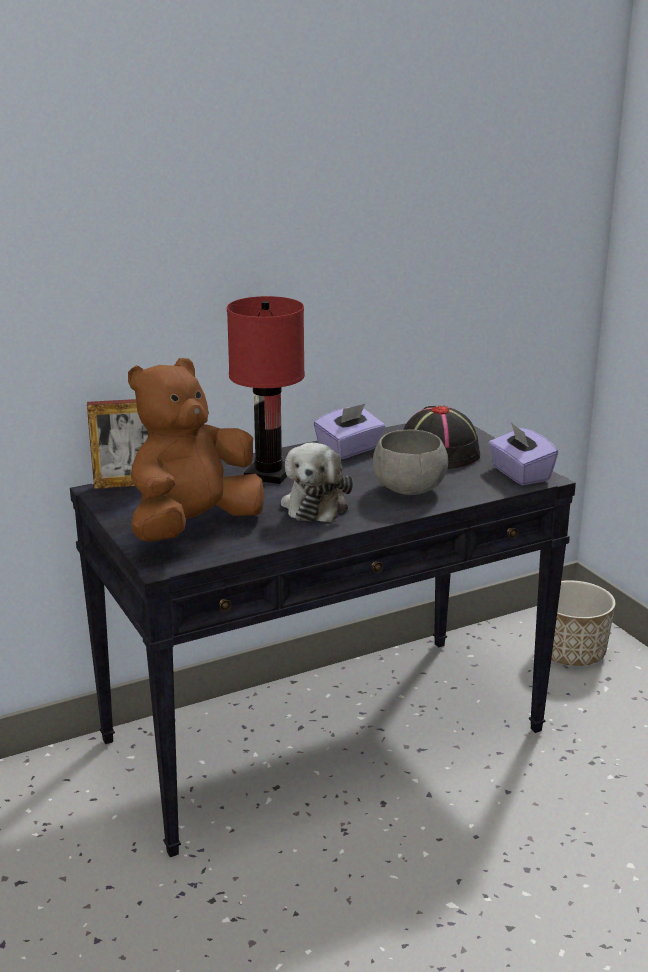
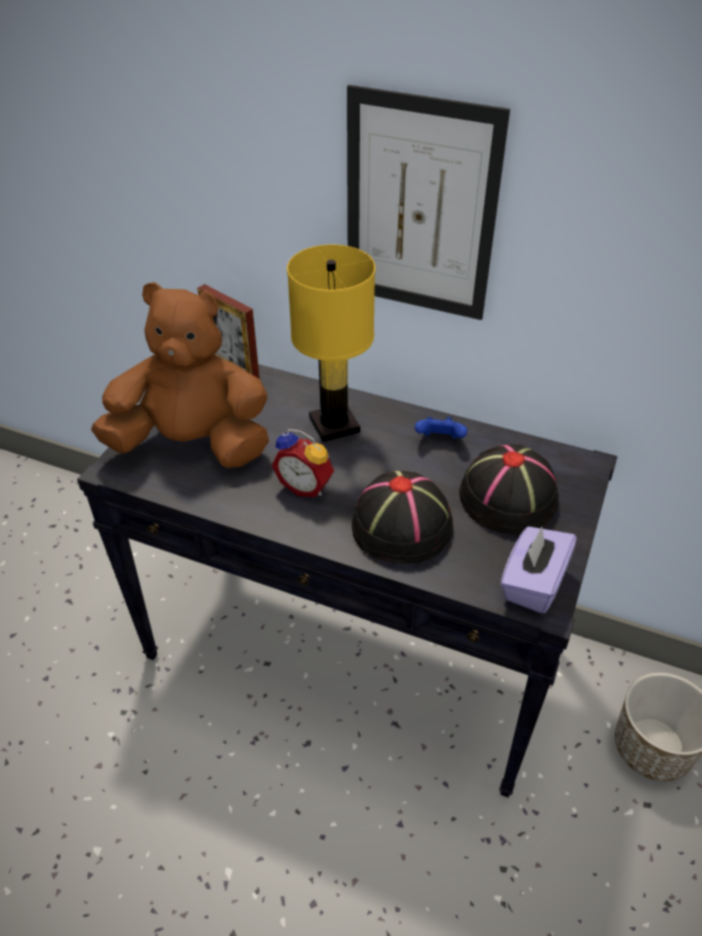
camera: 50 degrees right, 20 degrees up
red table lamp [227,296,305,484] -> yellow table lamp [287,245,375,442]
plush toy [281,443,353,522] -> alarm clock [272,429,334,497]
purple tissue box [314,404,385,459] -> blue game controller [415,417,467,438]
grey bowl [373,430,448,495] -> black hat [352,471,453,563]
none -> picture [347,85,510,320]

